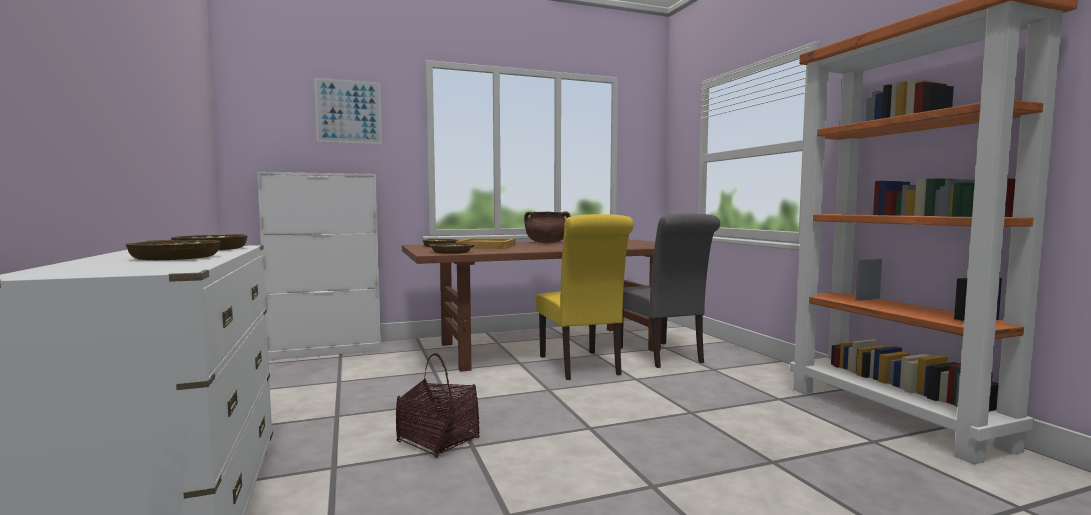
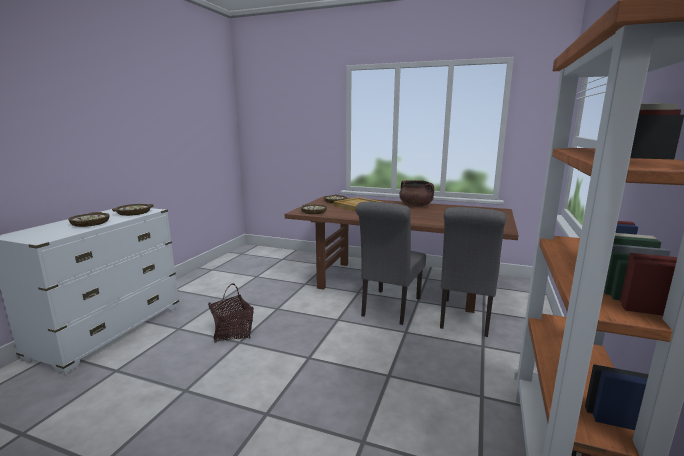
camera: 40 degrees right, 10 degrees up
white cabinet [257,172,381,361] -> none
picture [314,78,382,144] -> none
yellow chair [536,214,634,380] -> grey chair [356,202,426,325]

